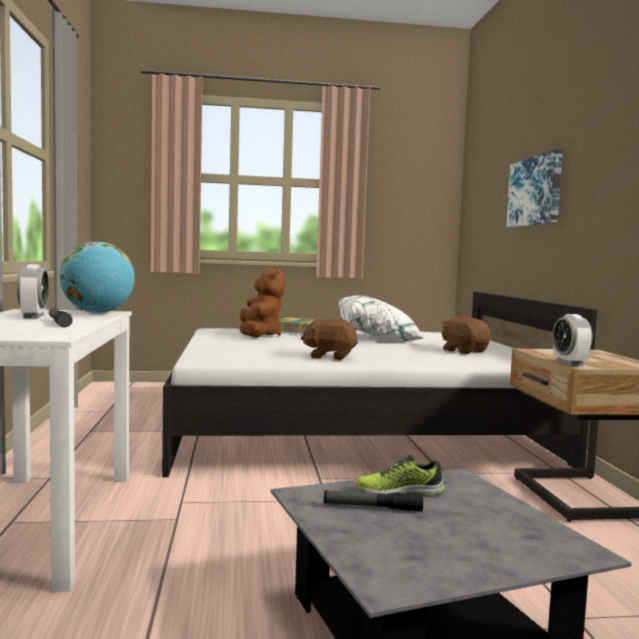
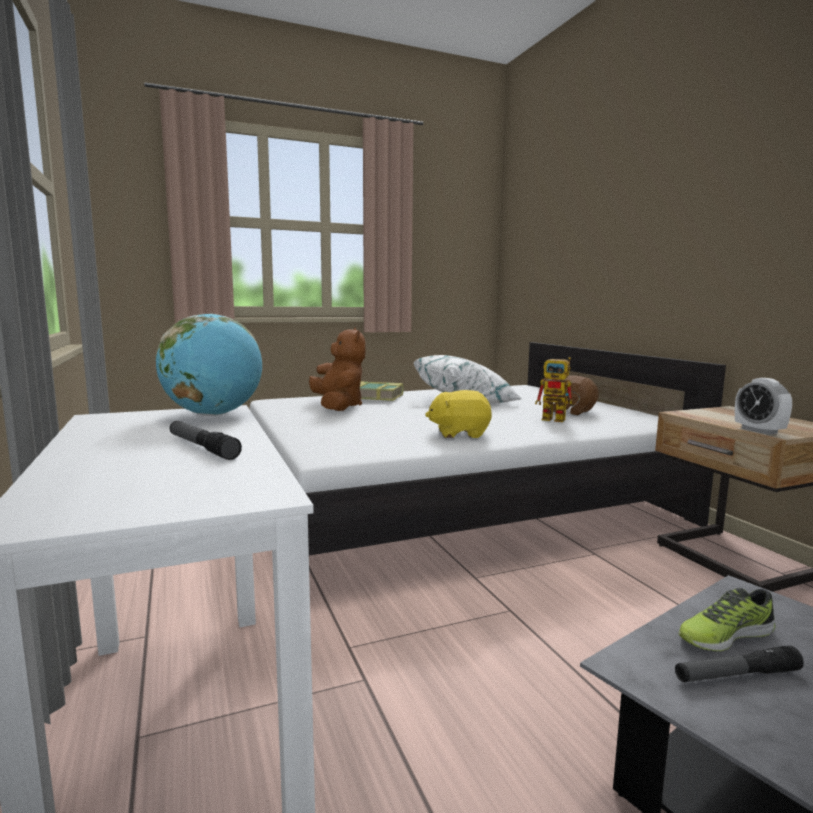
camera: 15 degrees left, 5 degrees up
alarm clock [17,264,49,318] -> none
brown plush toy [301,318,358,360] -> yellow plush toy [425,390,492,438]
picture [506,149,563,227] -> none
none -> toy robot [535,357,580,422]

